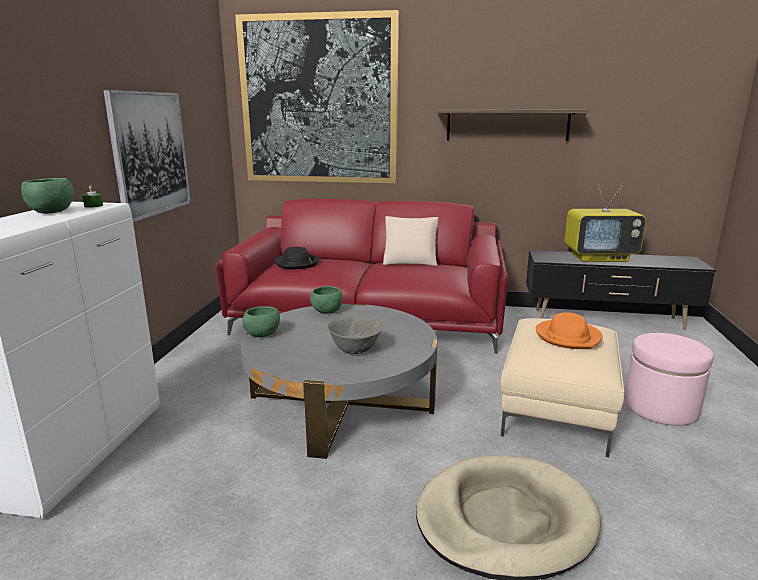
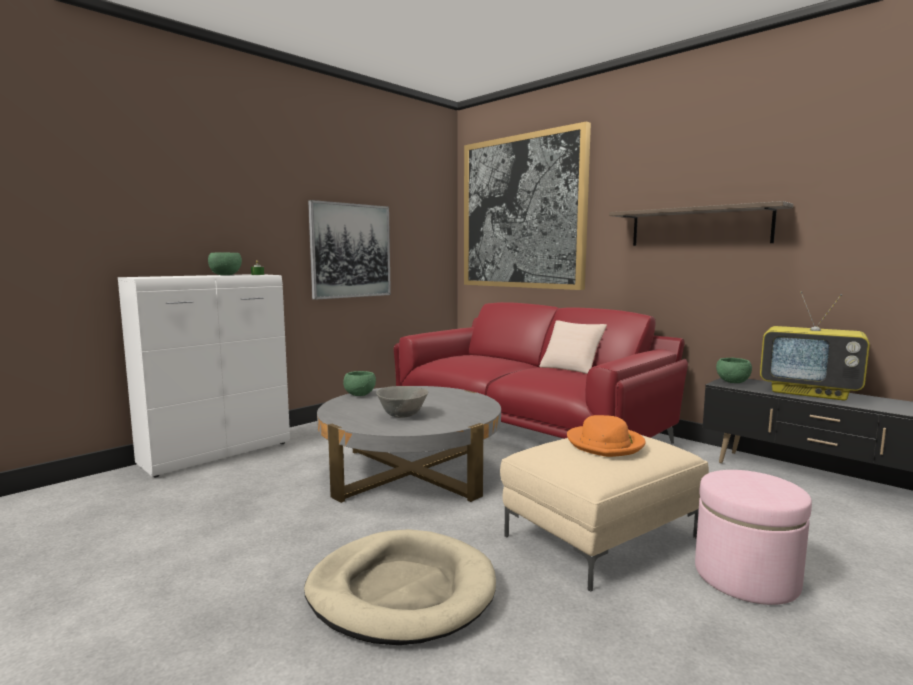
camera: 35 degrees right, 10 degrees down
black hat [275,247,320,270] -> none
green bowl [310,286,343,314] -> green bowl moved to [716,358,752,383]

